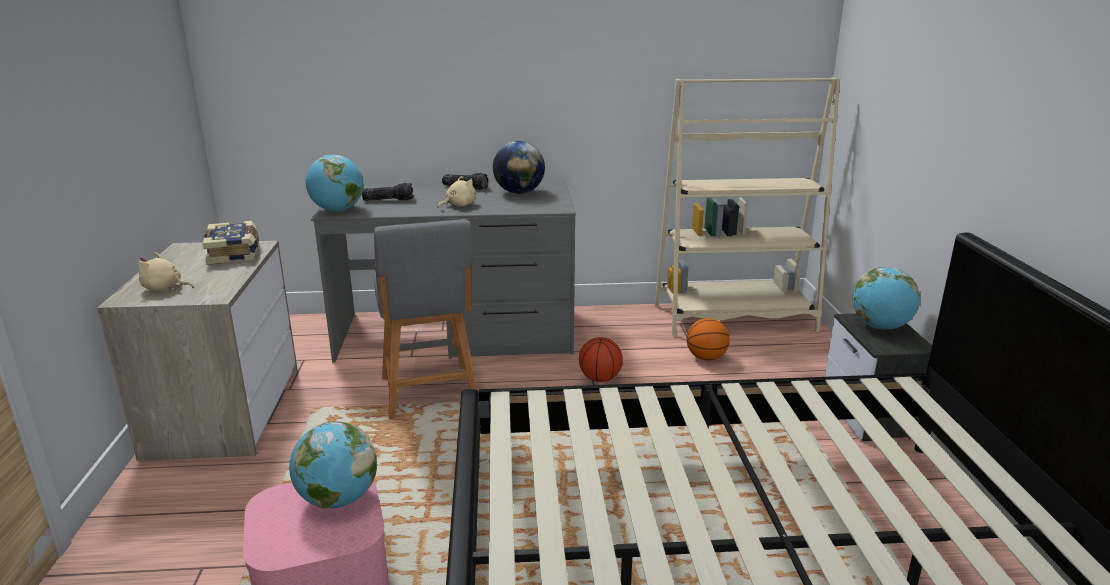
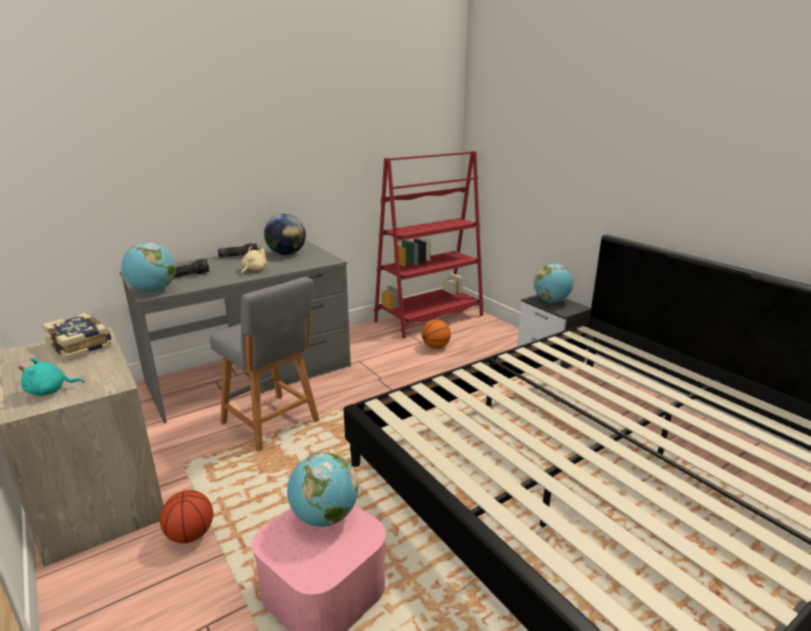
camera: 30 degrees left, 0 degrees up
beige plush toy [138,252,193,291] -> turquoise plush toy [19,358,84,396]
basketball [579,337,623,382] -> basketball moved to [159,490,213,543]
beige bookcase [655,77,840,337] -> red bookcase [374,151,484,338]

